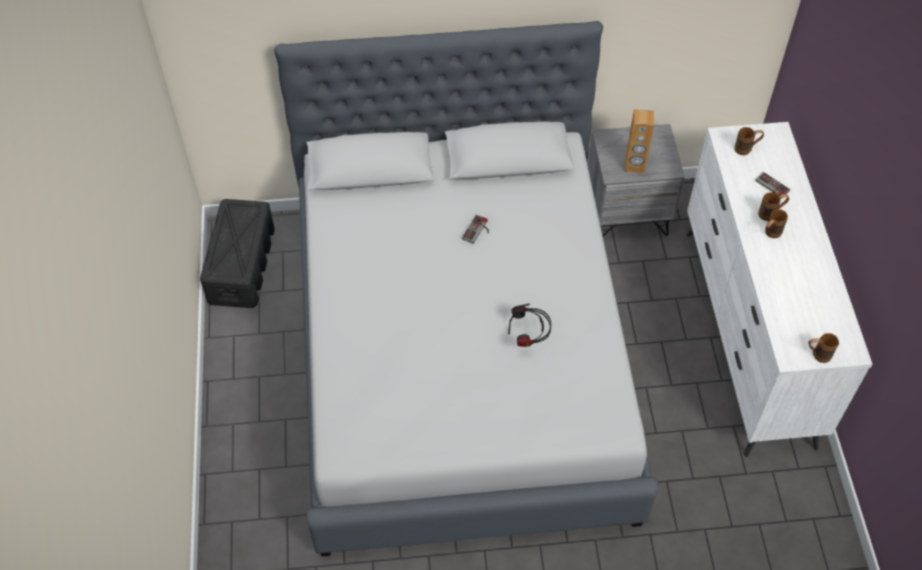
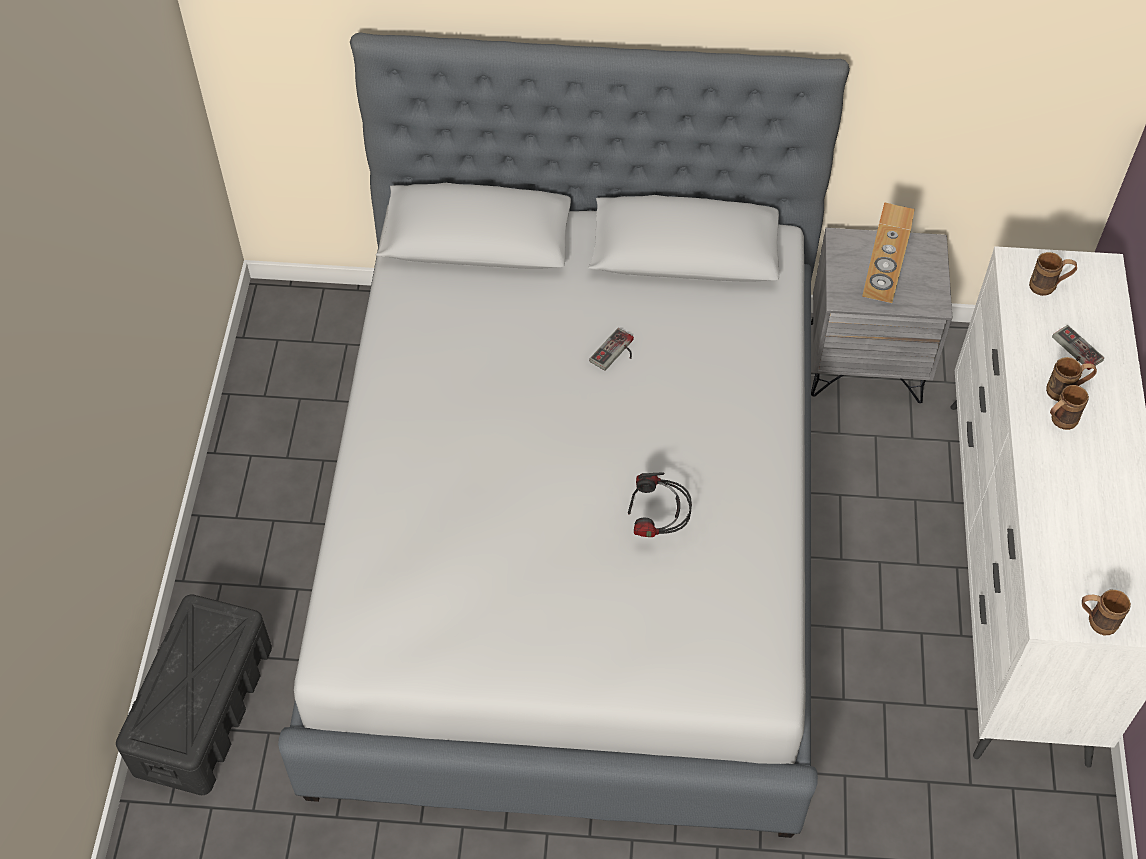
camera: 10 degrees right, 0 degrees up
black storage box [200,199,275,308] -> black storage box moved to [116,594,272,795]

